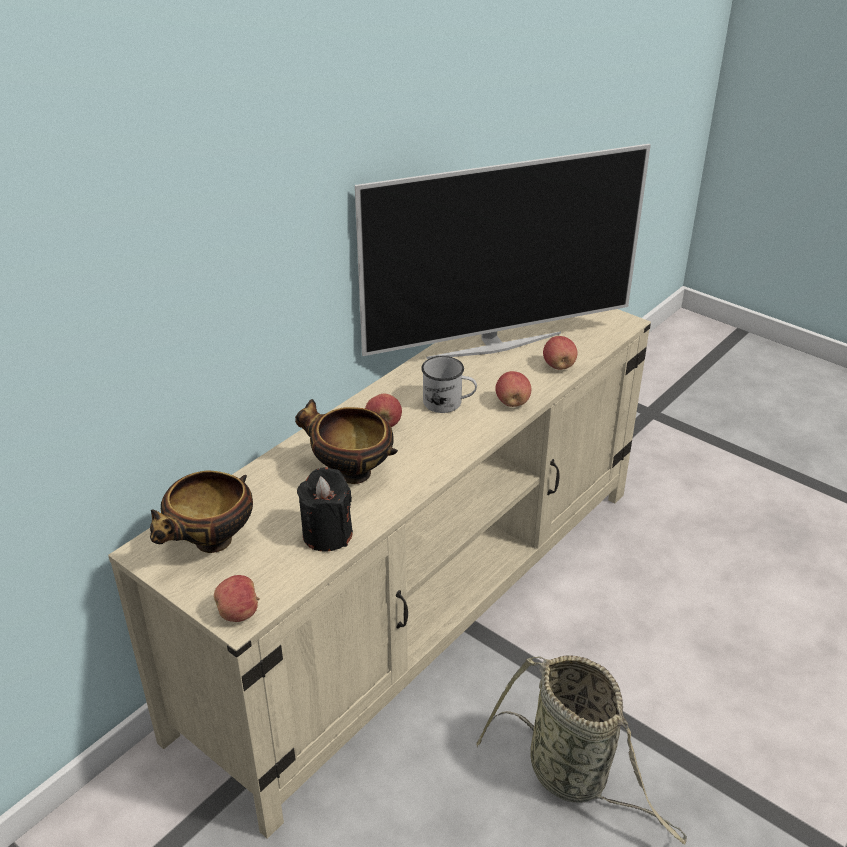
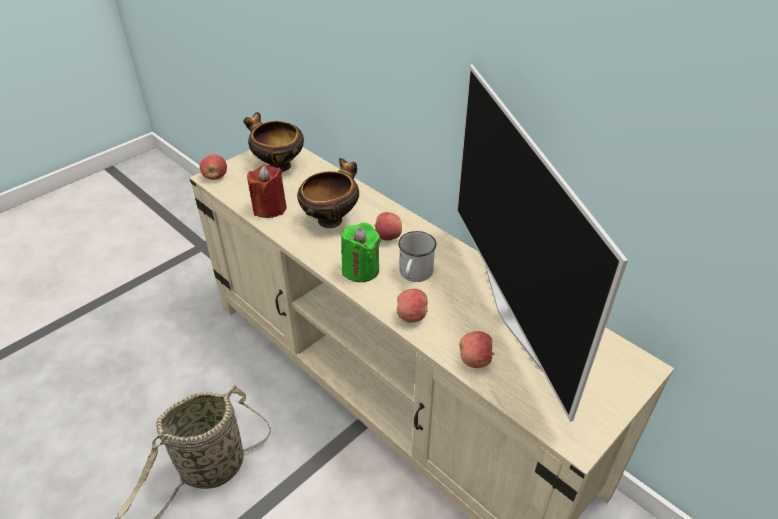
camera: 95 degrees right, 5 degrees up
black candle [297,467,353,552] -> red candle [247,164,287,218]
none -> green candle [341,222,381,282]

